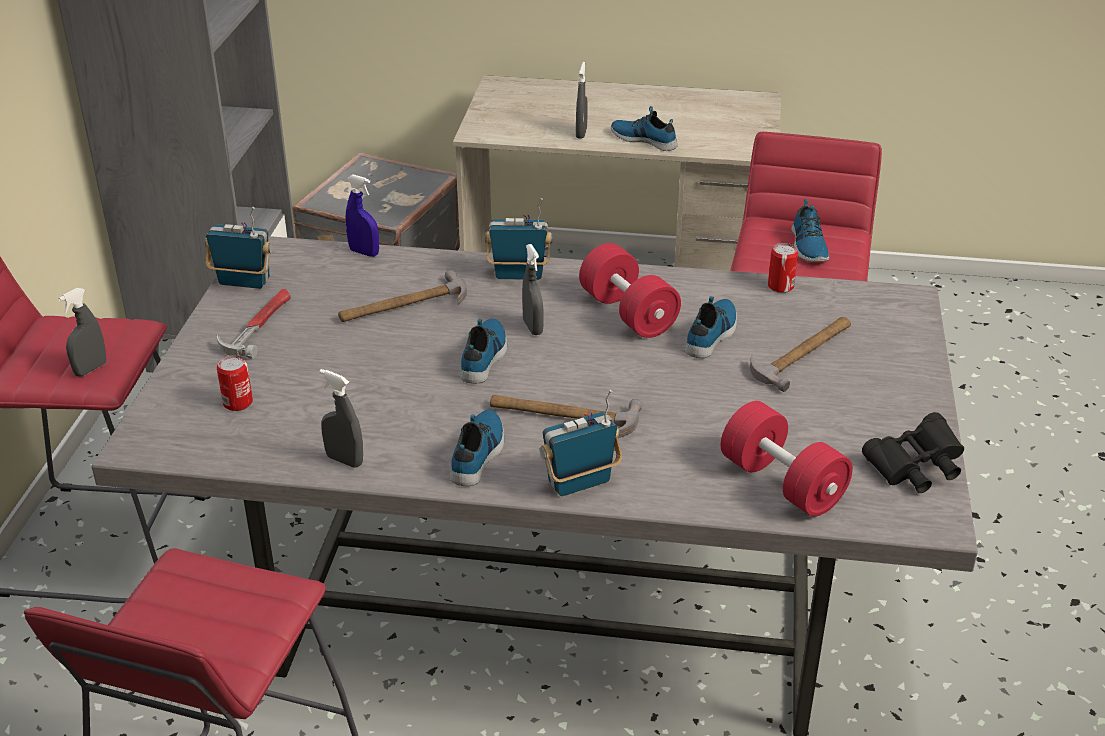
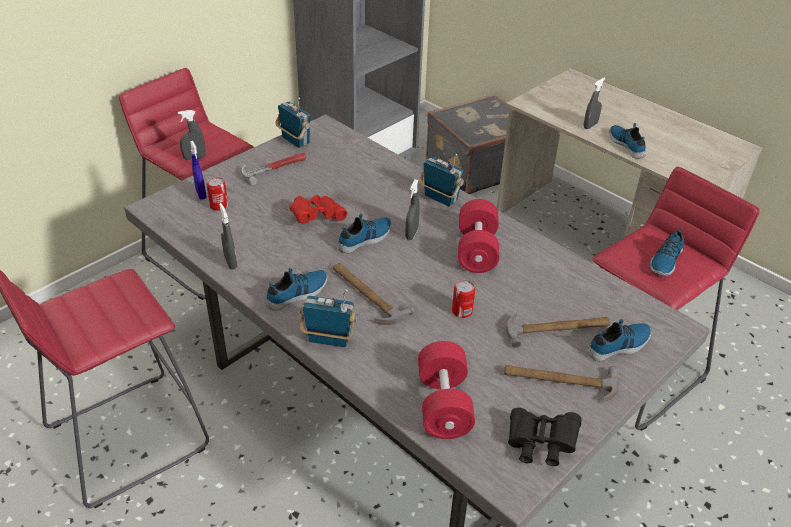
camera: 35 degrees right, 5 degrees up
hammer [338,270,467,322] -> hammer moved to [504,365,619,403]
blue spray bottle [345,174,379,257] -> blue spray bottle moved to [190,141,207,200]
shoe [685,296,737,358] -> shoe moved to [587,319,651,361]
can [768,243,798,293] -> can moved to [452,280,475,318]
none -> red binoculars [289,195,347,224]

